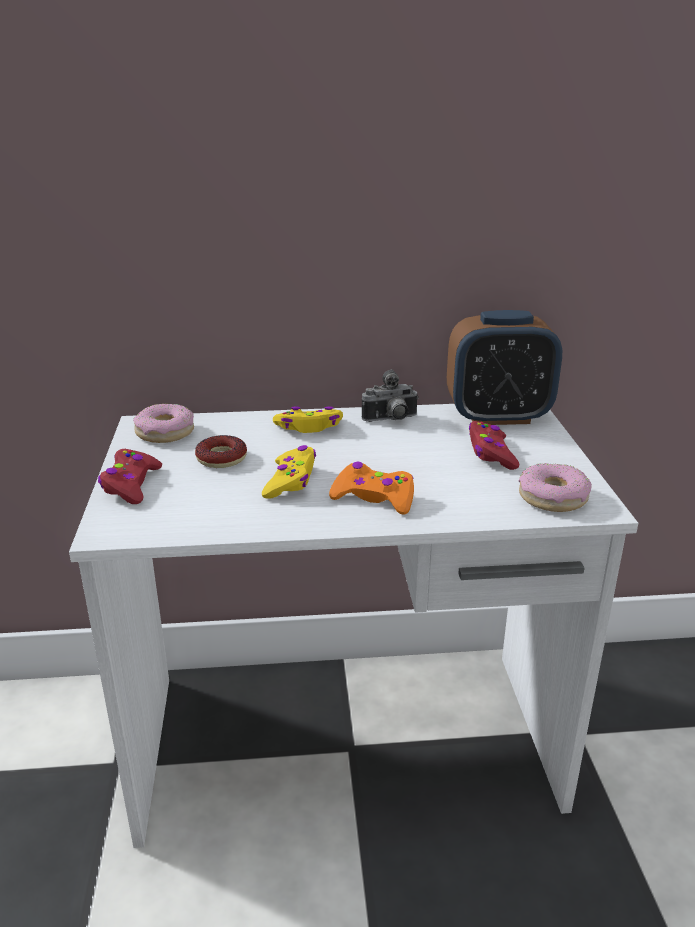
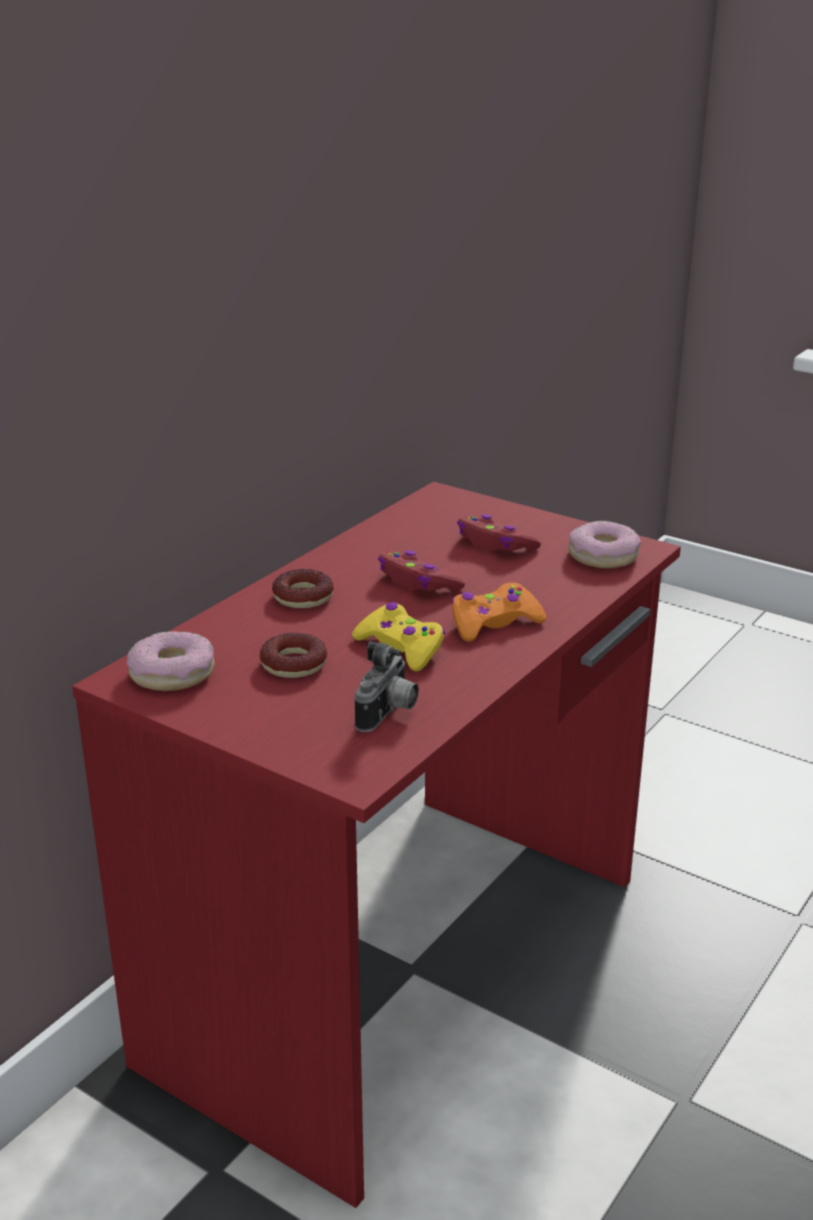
camera: 50 degrees left, 0 degrees up
white desk [69,404,638,848] -> red desk [72,482,681,1208]
red game controller [98,449,162,504] -> red game controller moved to [378,550,465,591]
yellow game controller [273,406,343,433] -> donut [272,569,334,608]
camera [362,369,418,422] -> camera moved to [355,641,419,732]
alarm clock [447,310,562,425] -> none

